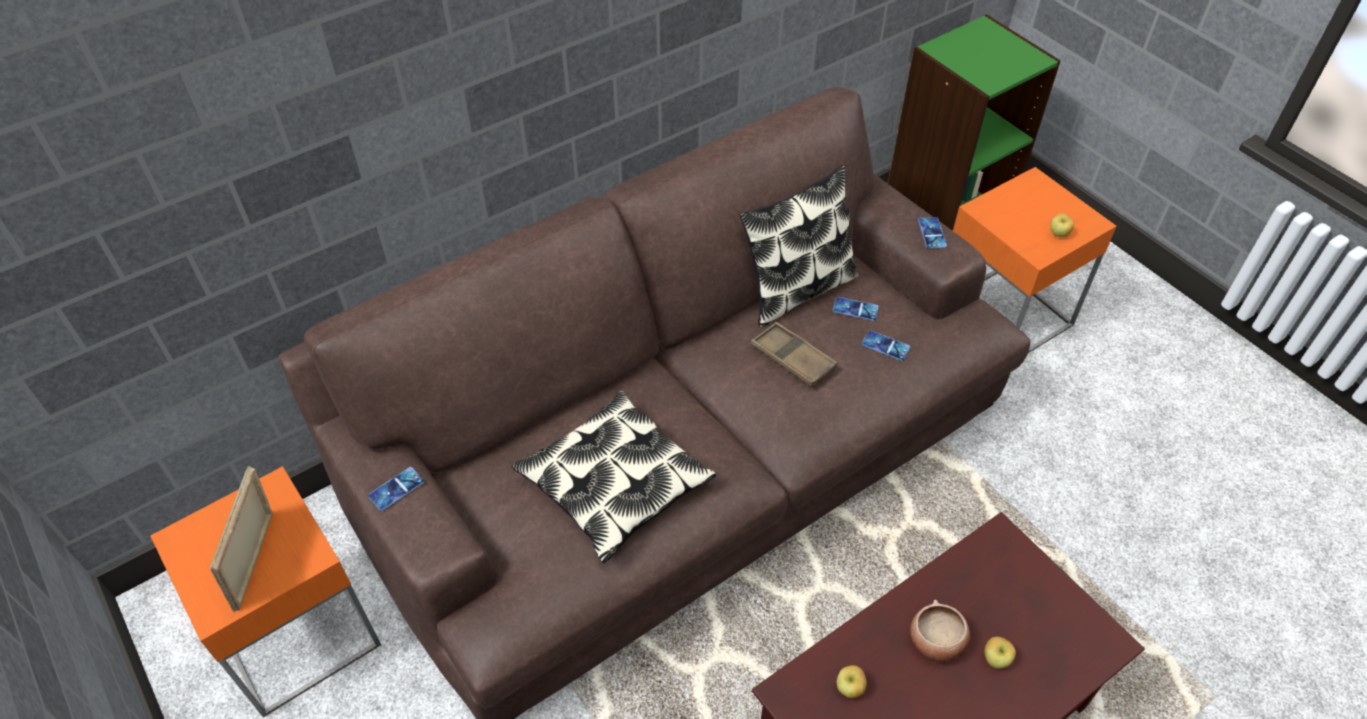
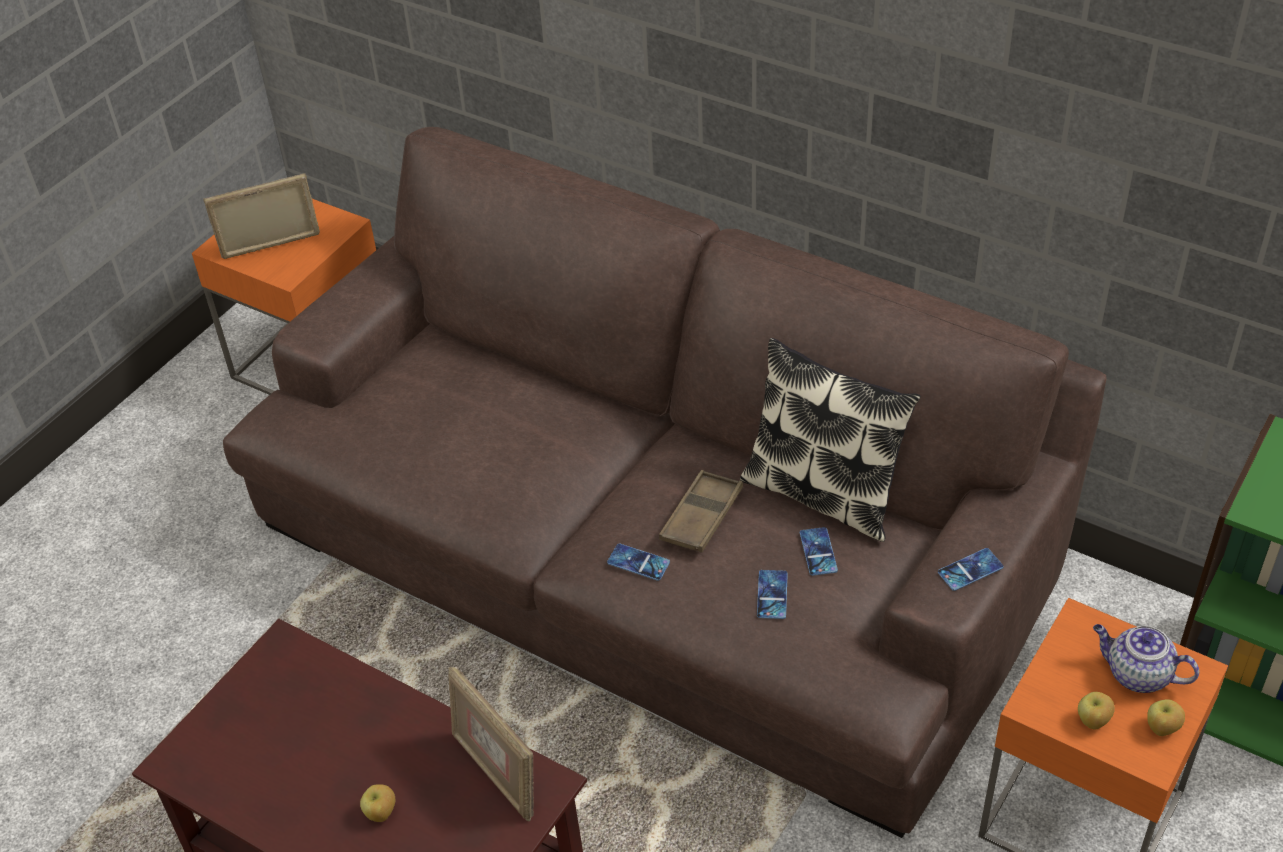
camera: 70 degrees right, 5 degrees down
phone [368,467,424,511] -> phone moved to [607,543,670,581]
pillow [512,389,716,563] -> none
apple [837,665,867,698] -> apple moved to [1147,699,1185,736]
bowl [910,600,970,661] -> none
none -> picture frame [448,666,534,821]
none -> teapot [1093,624,1200,693]

